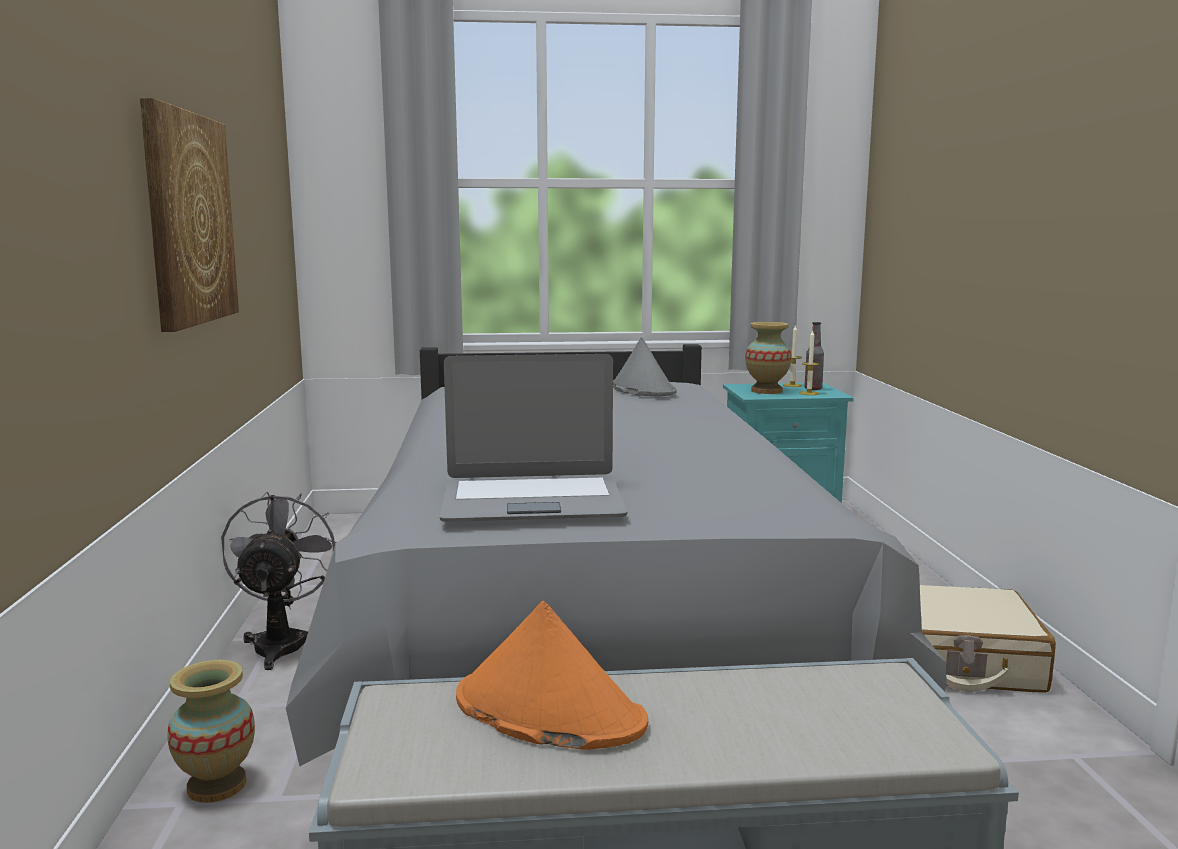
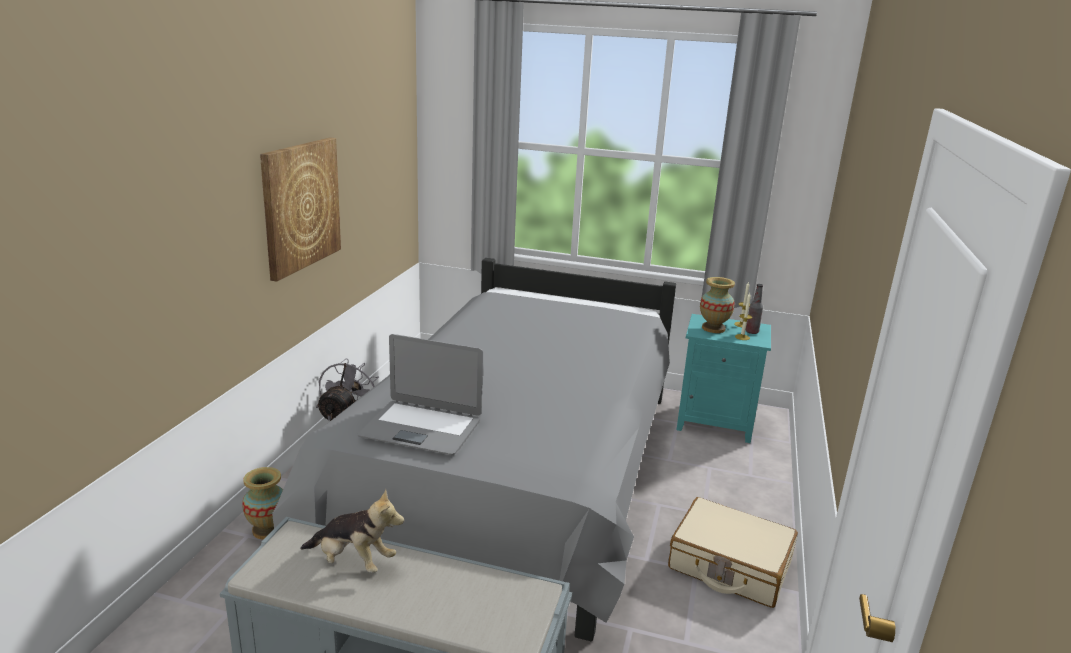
camera: 20 degrees right, 10 degrees up
orange hat [456,601,648,750] -> plush toy [300,489,404,573]
grey hat [613,337,677,396] -> none

